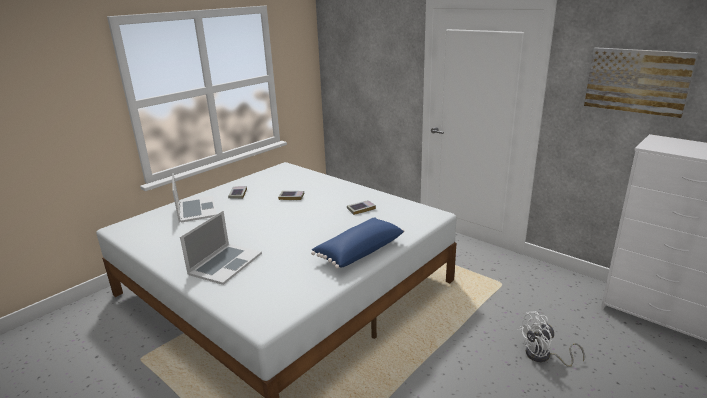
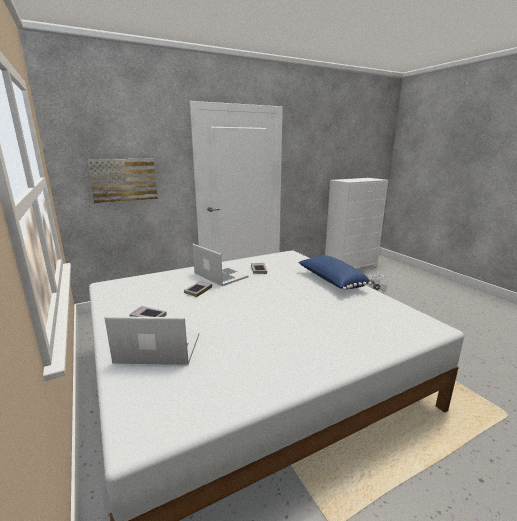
camera: 70 degrees left, 5 degrees down
laptop [180,211,262,285] -> laptop moved to [193,244,248,286]
picture [584,47,698,118] -> picture moved to [87,158,158,203]

